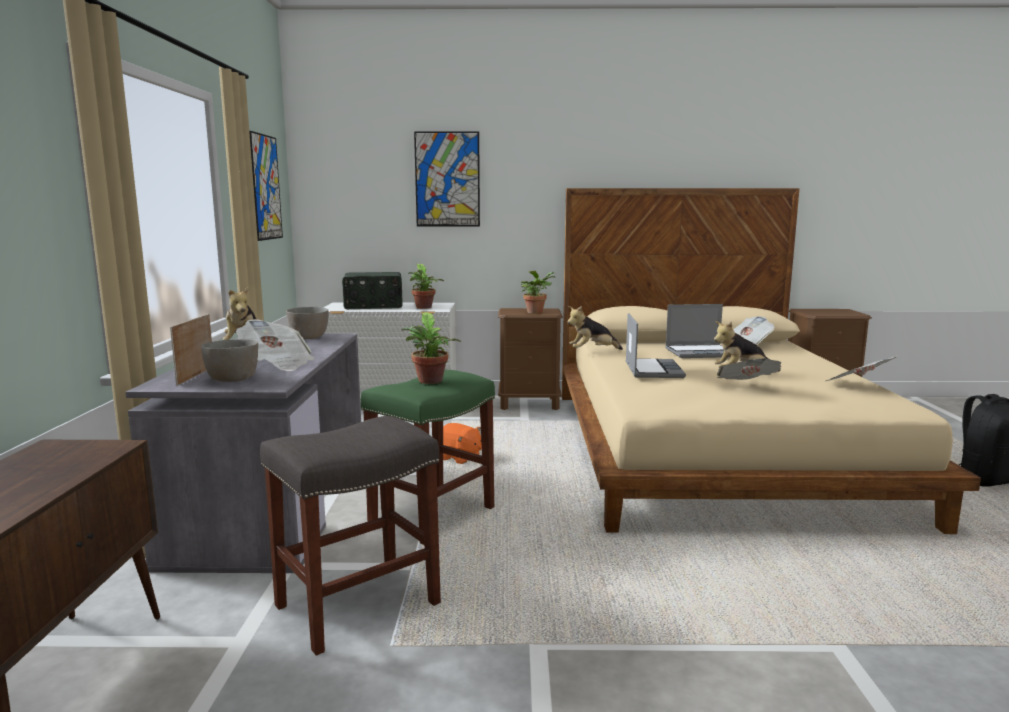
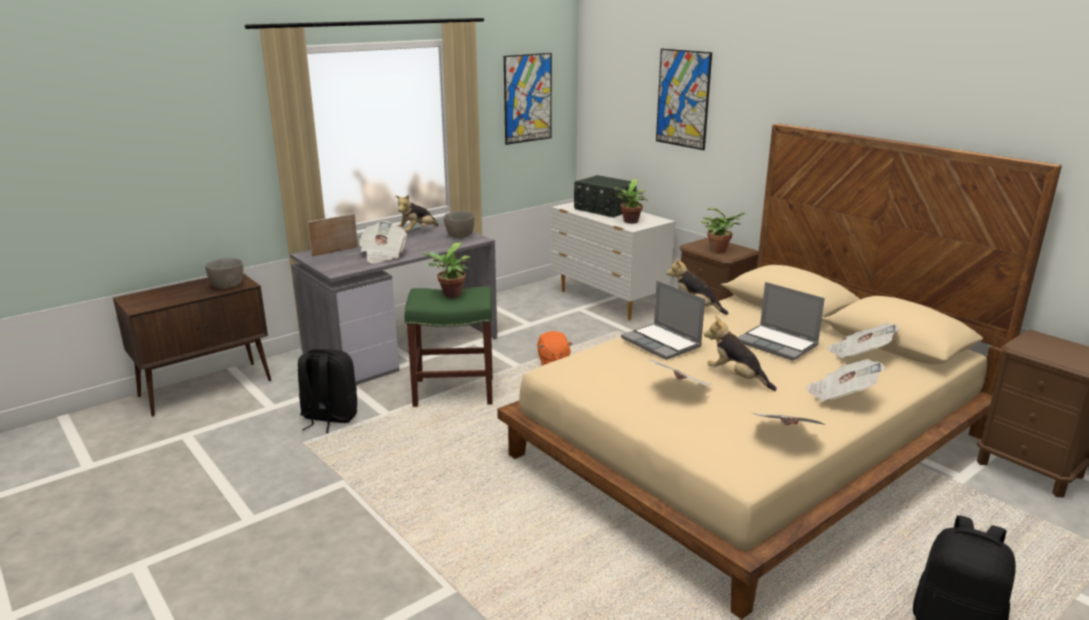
camera: 50 degrees right, 10 degrees up
grey bowl [201,339,258,382] -> grey bowl moved to [205,258,243,289]
grey stool [260,416,441,656] -> black backpack [298,349,357,433]
laptop [626,313,686,378] -> laptop turned 90 degrees clockwise [621,281,705,360]
none -> newspaper [806,359,885,402]

